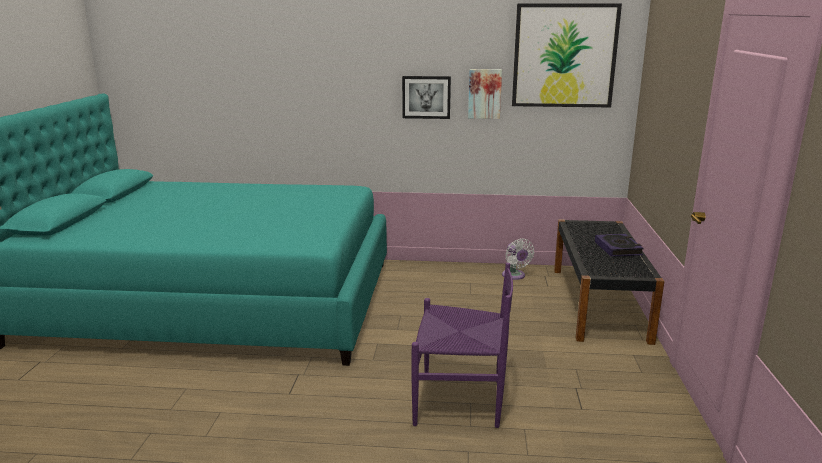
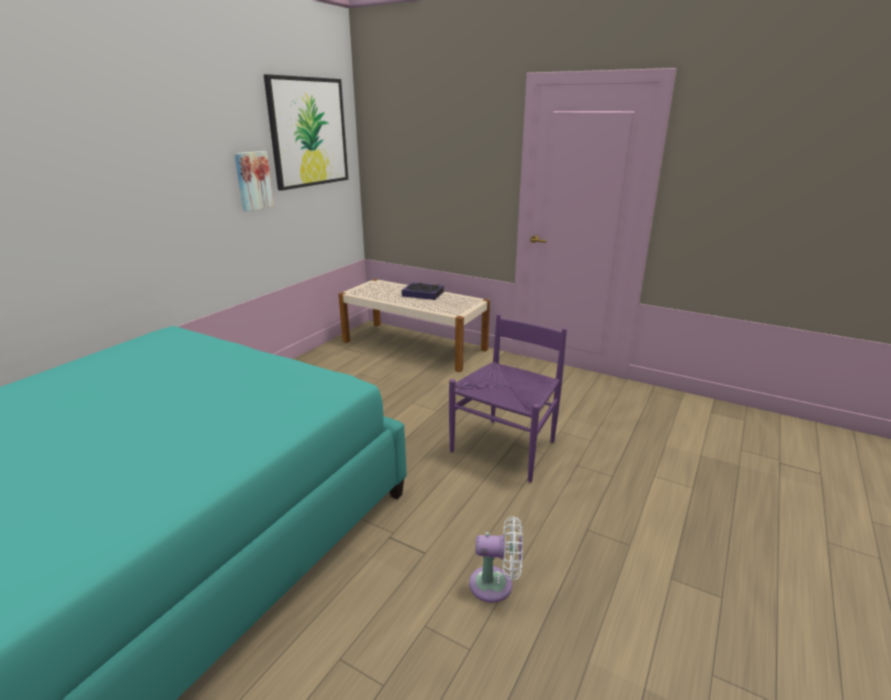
camera: 65 degrees left, 5 degrees up
picture [402,76,451,119] -> none
white fan [502,238,535,280] -> white fan moved to [469,516,523,603]
black bench [554,219,664,345] -> beige bench [339,279,490,372]

